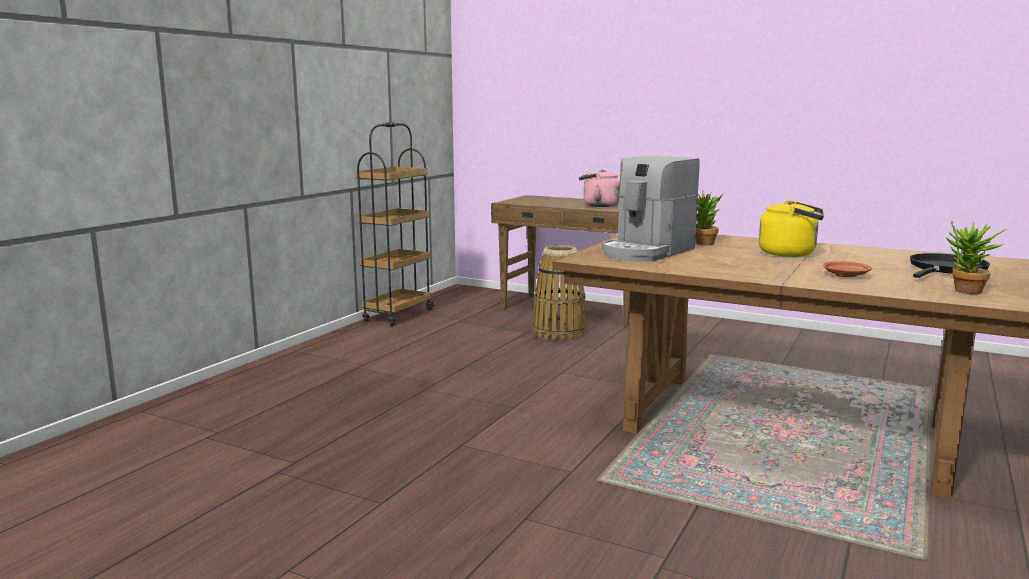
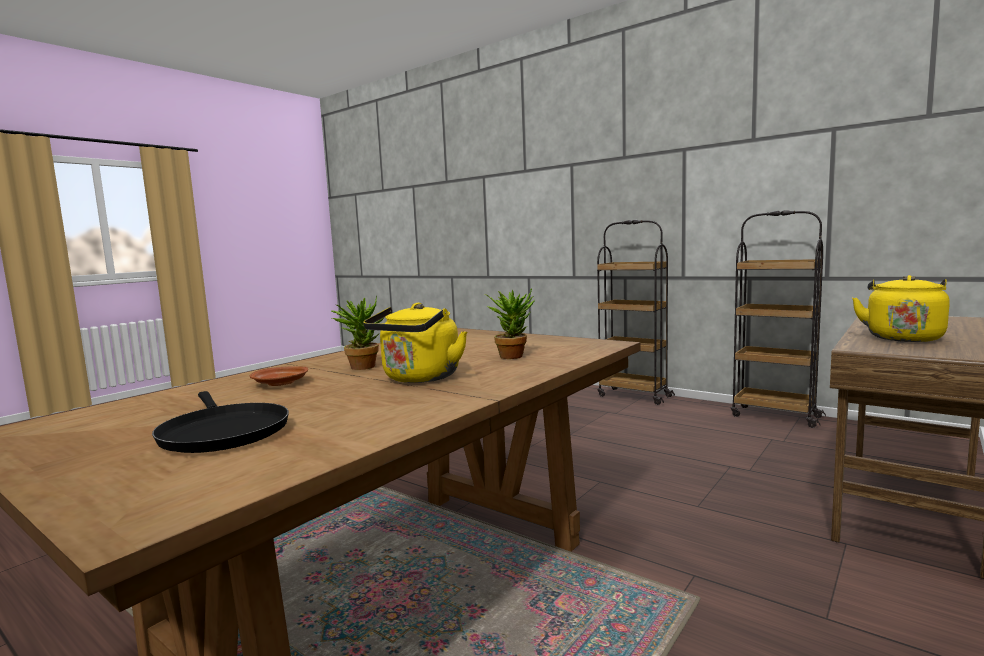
camera: 100 degrees right, 5 degrees down
basket [532,245,587,341] -> none
pink kettle [579,169,620,207] -> yellow kettle [852,275,950,342]
coffee machine [602,155,700,262] -> none
potted plant [946,221,1007,294] -> potted plant moved to [331,295,385,370]
none -> brown cart [597,220,675,405]

